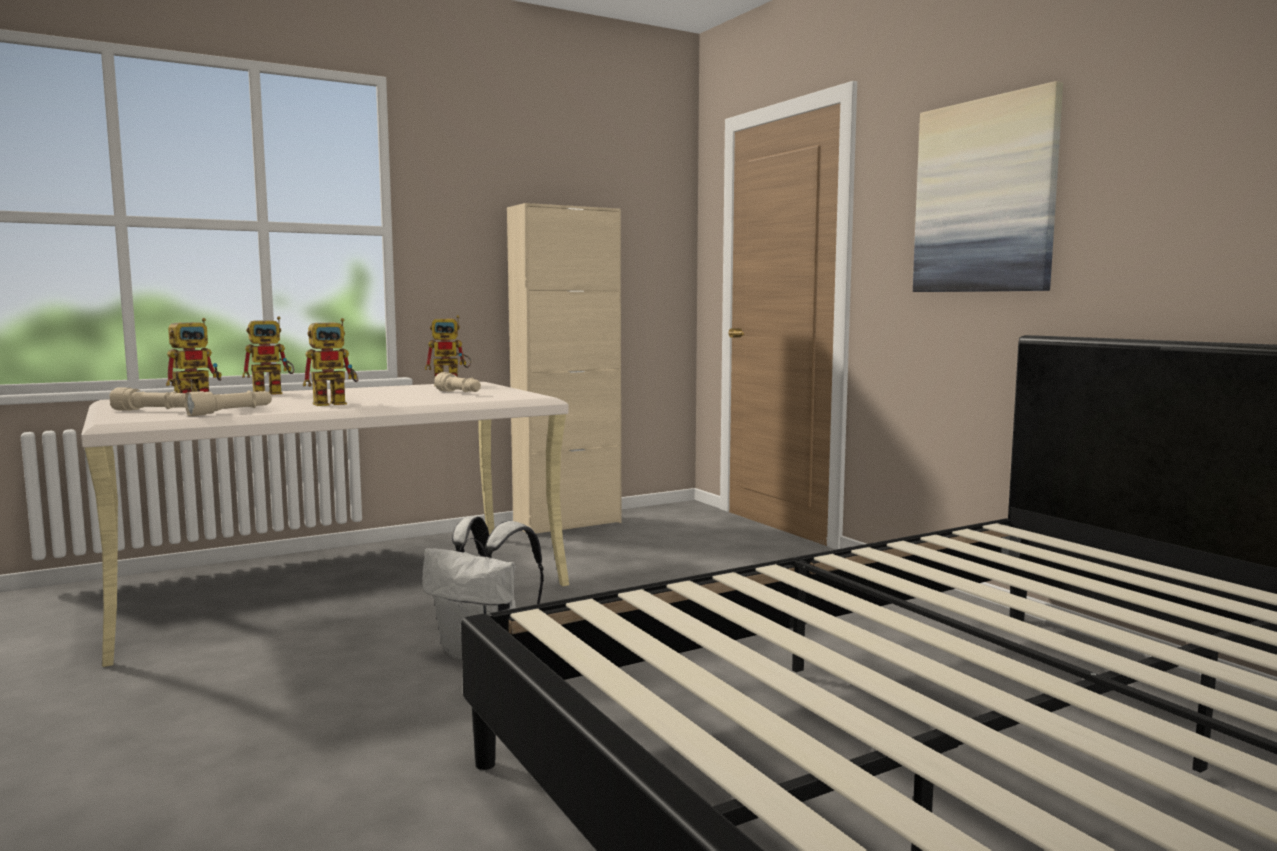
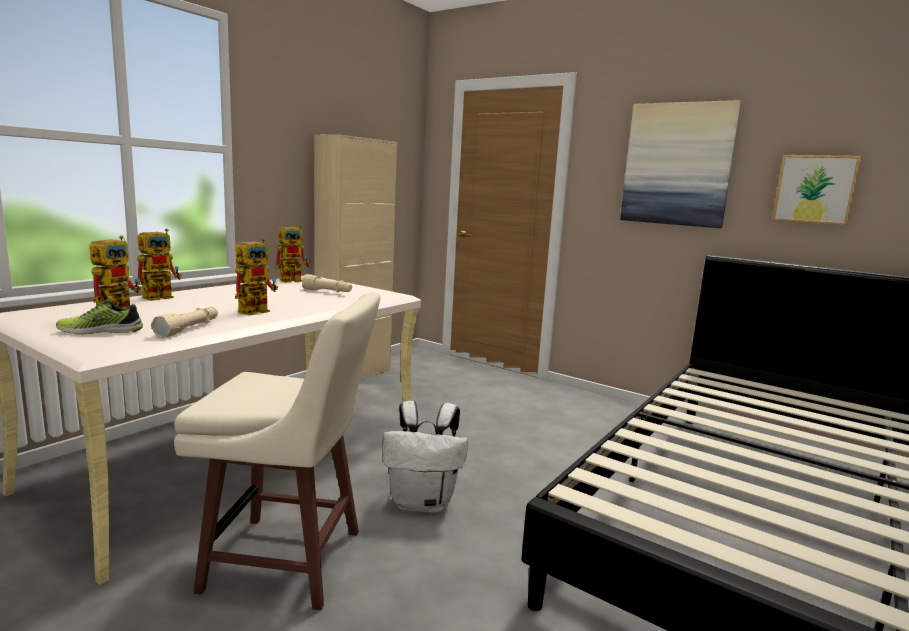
camera: 25 degrees left, 5 degrees up
beige flashlight [109,387,186,411] -> shoe [56,300,143,334]
none -> beige stool [174,292,380,611]
none -> picture [772,155,861,225]

